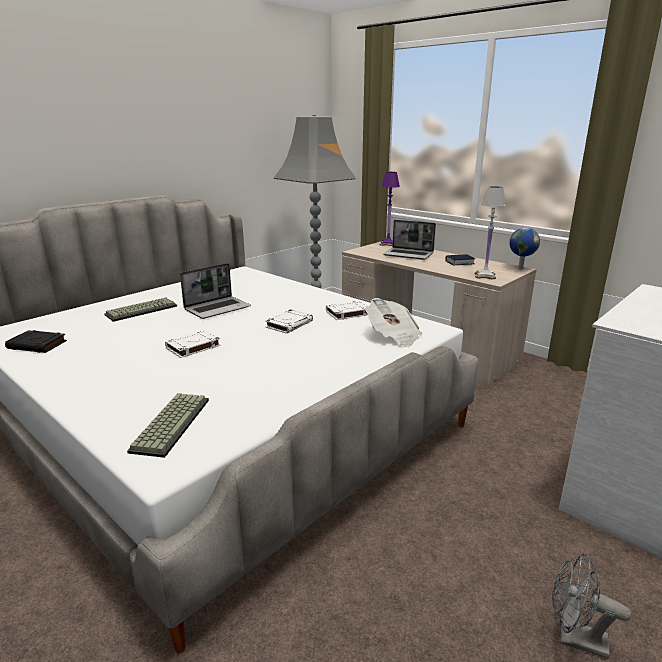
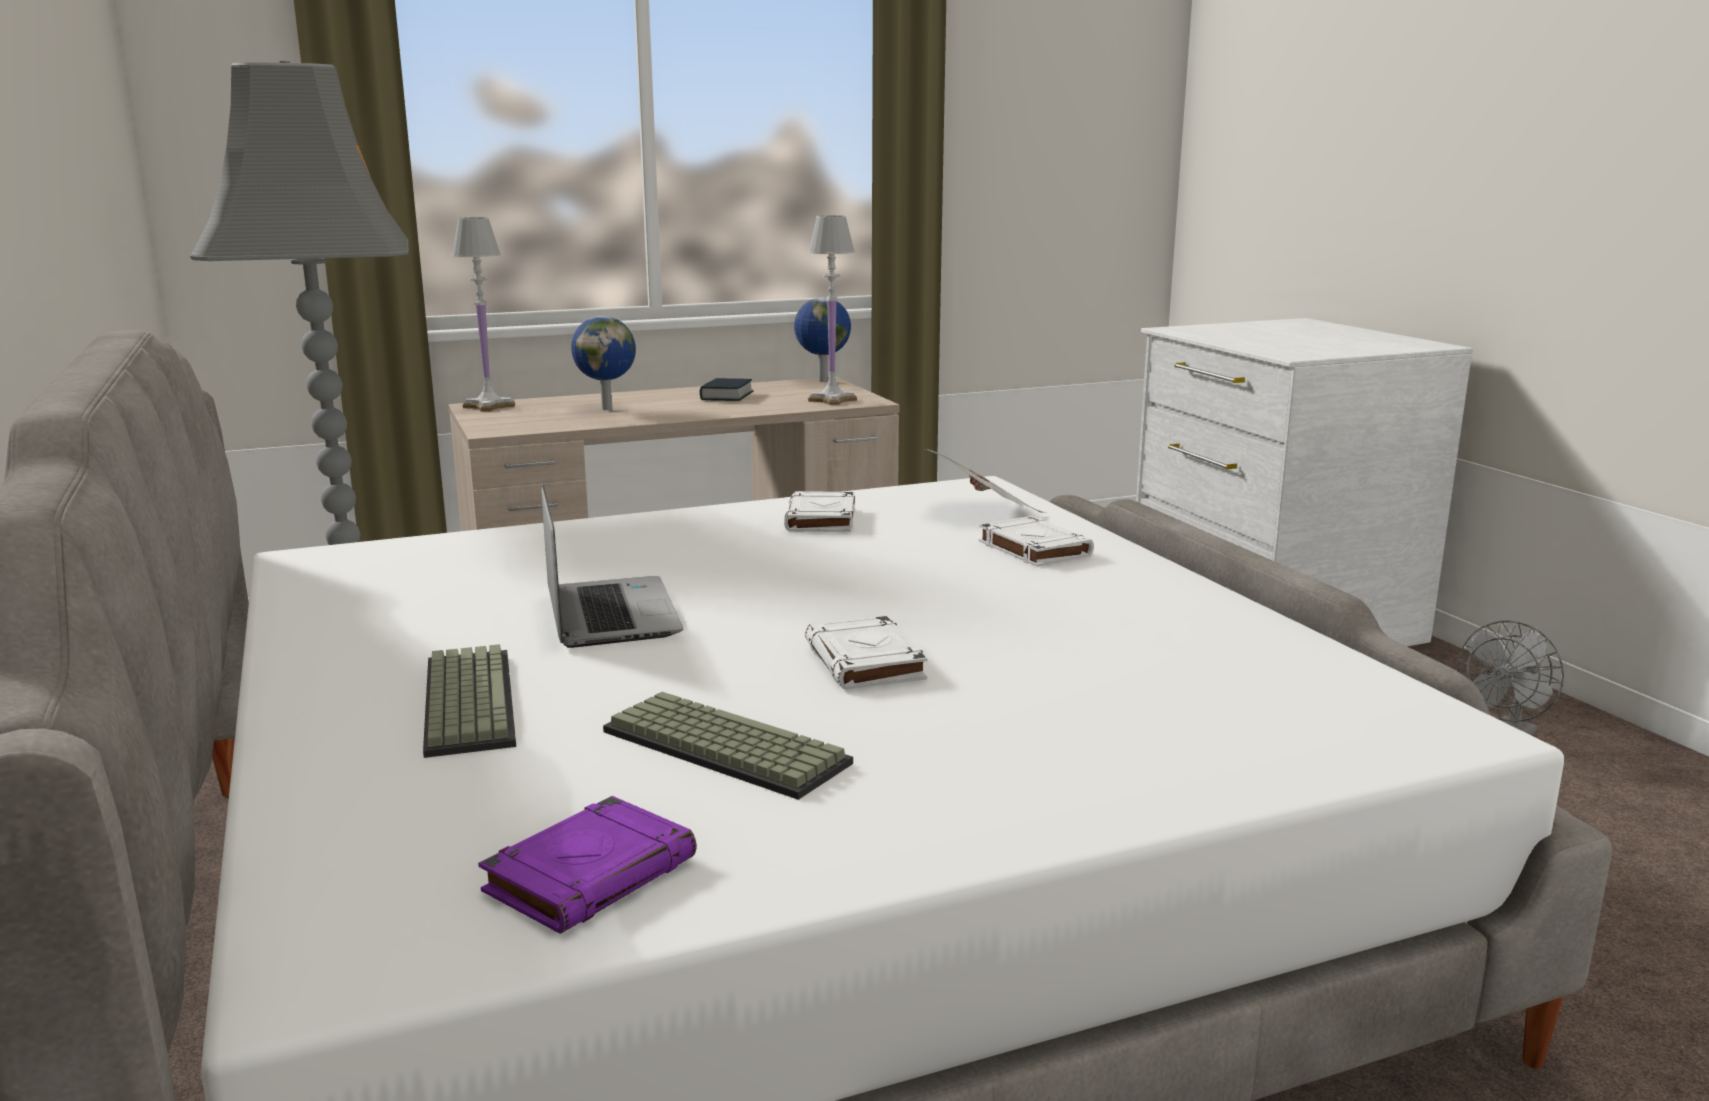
camera: 65 degrees left, 5 degrees down
black book [5,330,67,353] -> purple book [478,796,697,934]
keyboard [127,393,209,458] -> keyboard moved to [603,692,853,800]
white book [265,309,313,333] -> white book moved to [979,516,1094,567]
purple table lamp [379,172,400,246] -> white table lamp [452,217,515,412]
laptop [383,220,436,260] -> globe [571,316,636,410]

